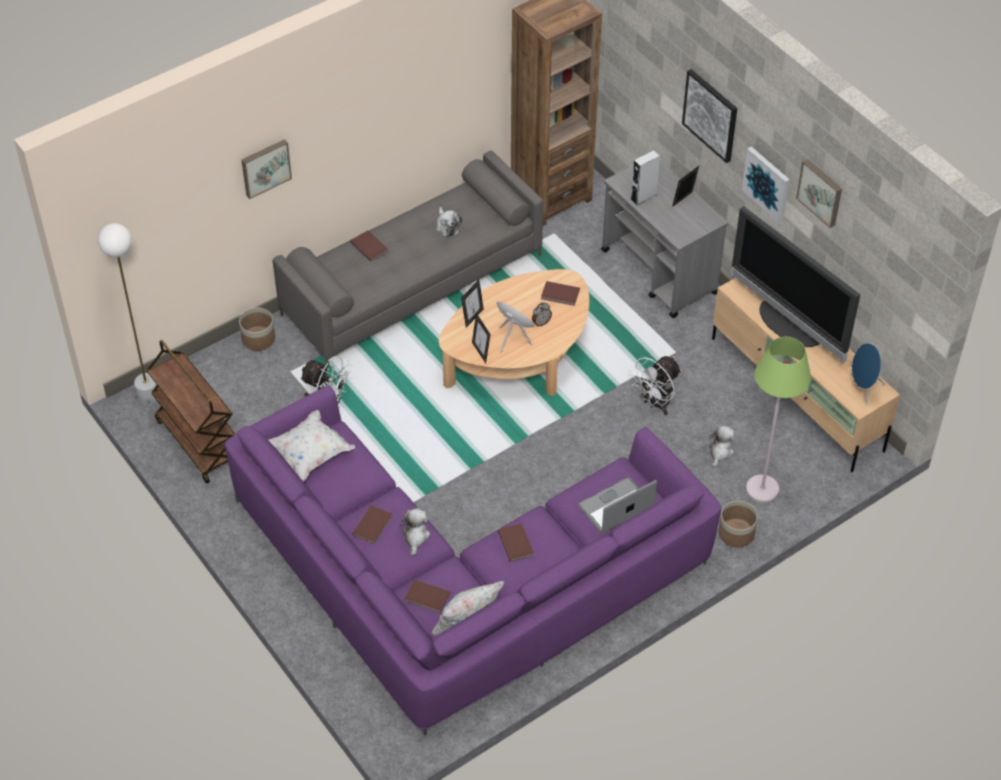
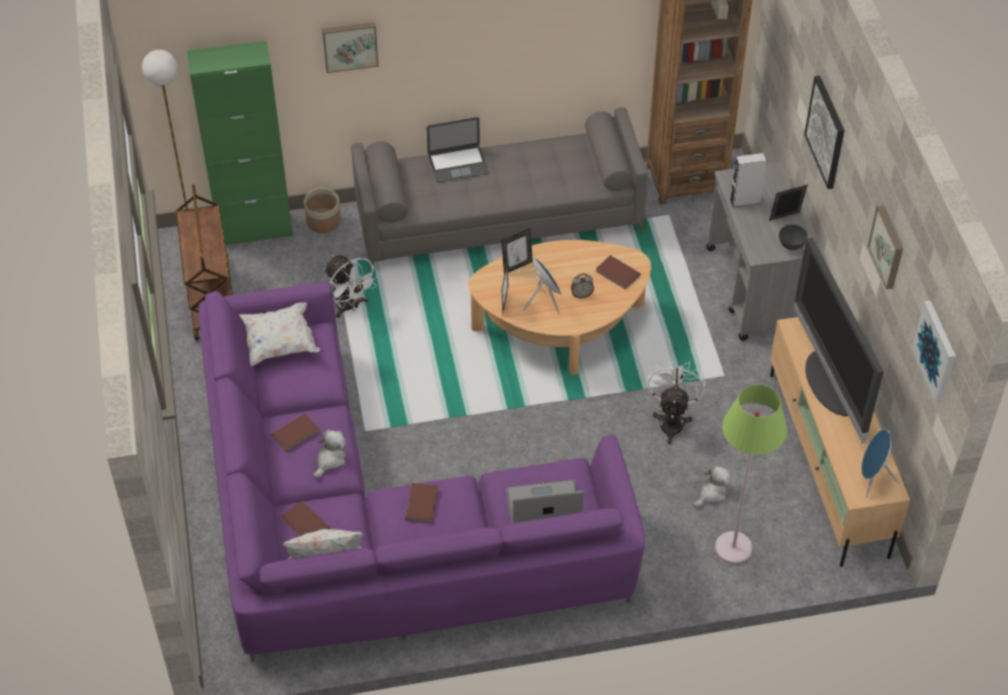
camera: 25 degrees right, 0 degrees up
brown book [350,230,388,261] -> laptop [427,117,489,183]
plush toy [436,207,462,237] -> none
white fan [628,356,681,415] -> white fan turned 120 degrees clockwise [648,359,705,444]
planter [718,501,758,547] -> none
picture [742,146,790,223] -> picture moved to [912,301,956,403]
none -> green cabinet [187,41,293,245]
none -> grey bowl [779,224,808,250]

